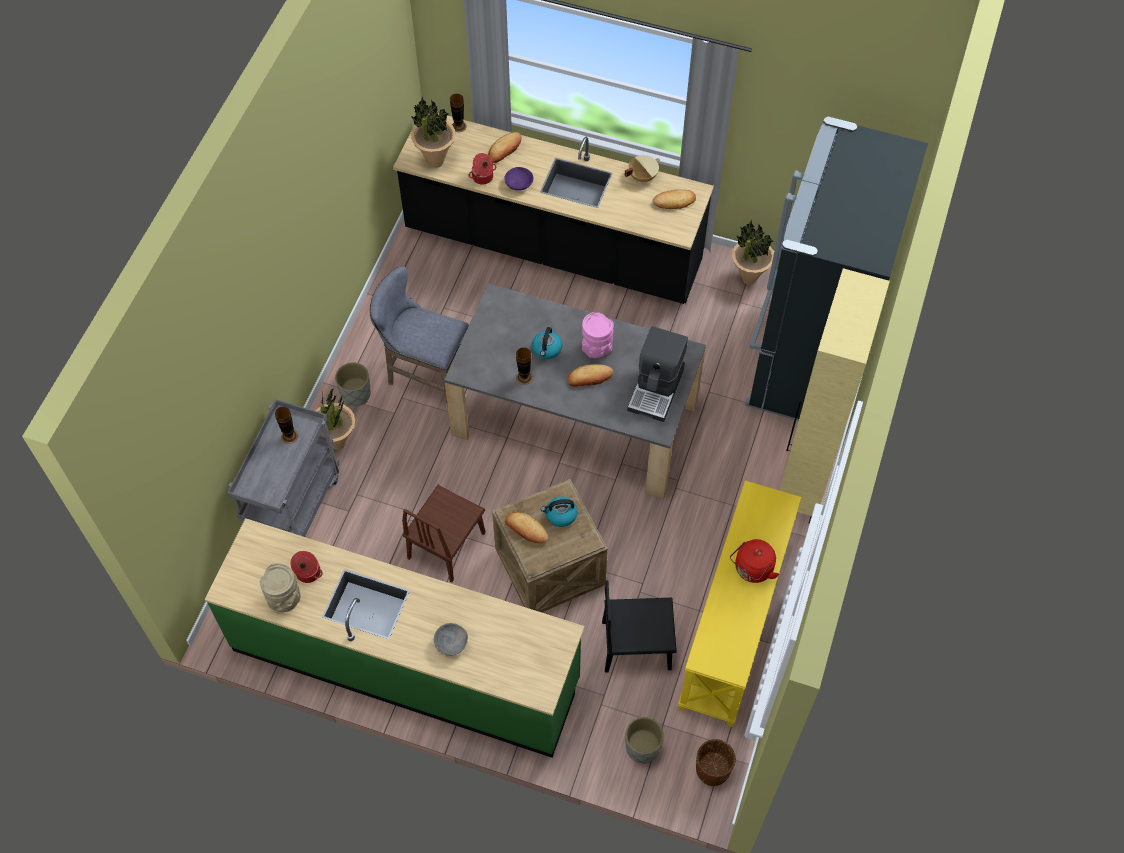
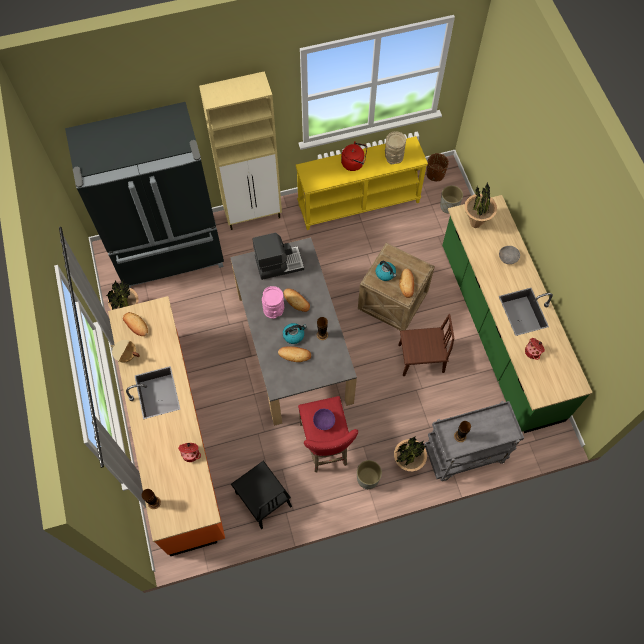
camera: 125 degrees left, 5 degrees up
beige vase [260,563,301,614] -> beige vase moved to [385,131,406,165]
grey stool [370,266,469,406] -> red stool [298,396,358,472]
black counter [393,113,714,304] -> orange counter [108,296,225,556]
potted plant [411,96,456,168] -> potted plant moved to [464,182,497,228]
bread [488,132,522,163] -> bread moved to [278,346,311,362]
purple bowl [504,167,534,191] -> purple bowl moved to [313,409,335,430]
black chair [602,580,677,673] -> black chair moved to [231,461,292,529]

